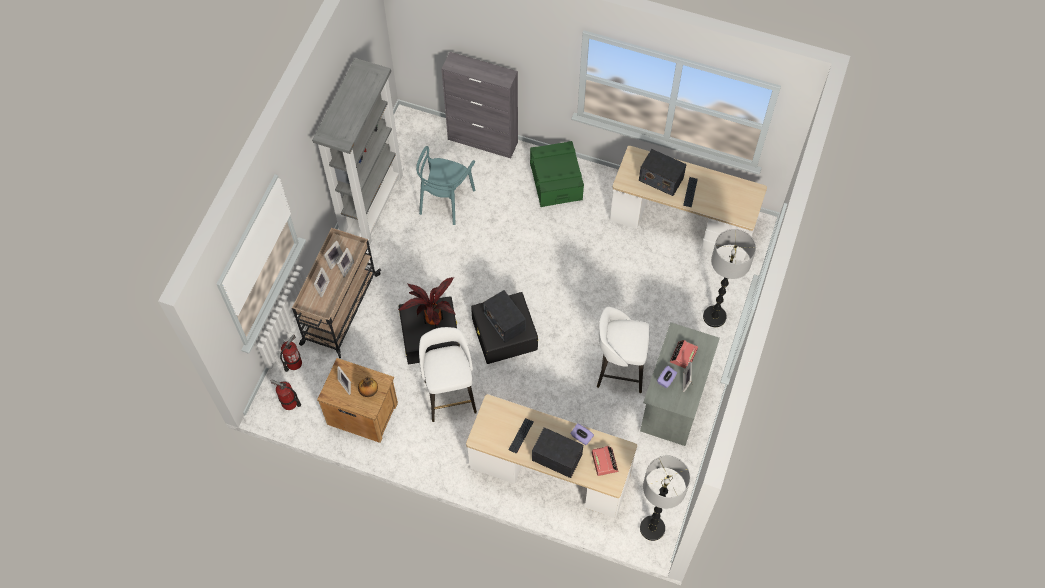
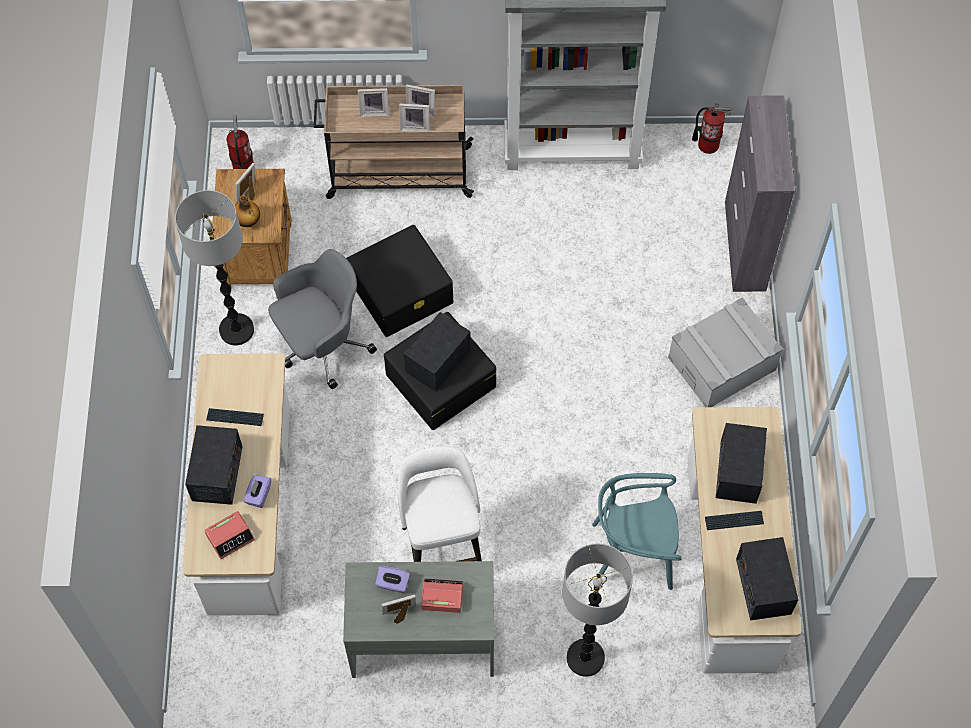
camera: 70 degrees right, 0 degrees up
fire extinguisher [280,334,302,372] -> fire extinguisher moved to [692,104,732,154]
potted plant [398,277,456,329] -> none
turquoise chair [416,146,475,225] -> turquoise chair moved to [592,473,682,590]
white stool [419,327,477,422] -> grey office chair [268,249,377,389]
green storage box [530,141,584,207] -> grey storage box [668,297,783,407]
floor lamp [640,456,690,541] -> floor lamp moved to [175,190,254,345]
none -> radio [736,537,799,621]

